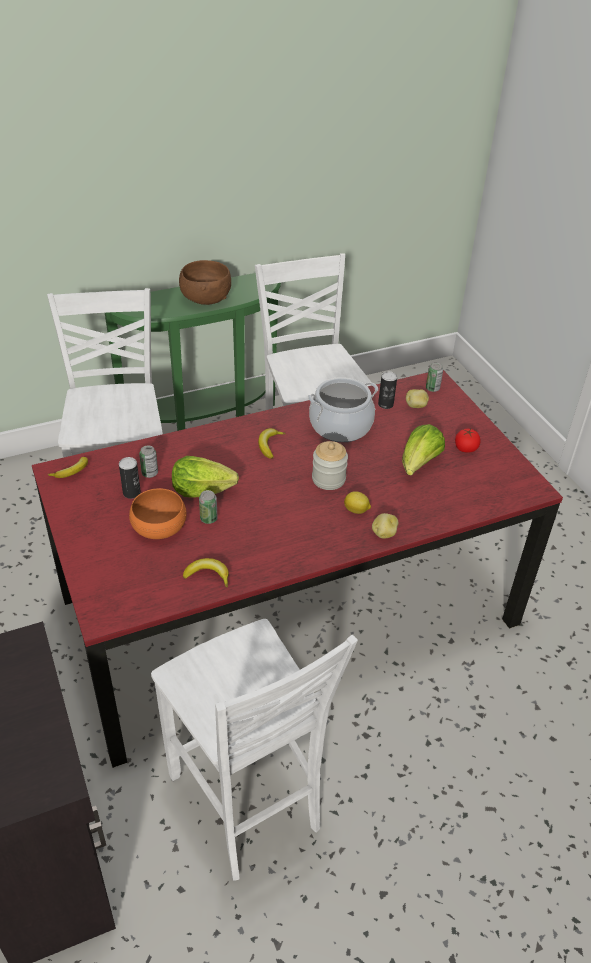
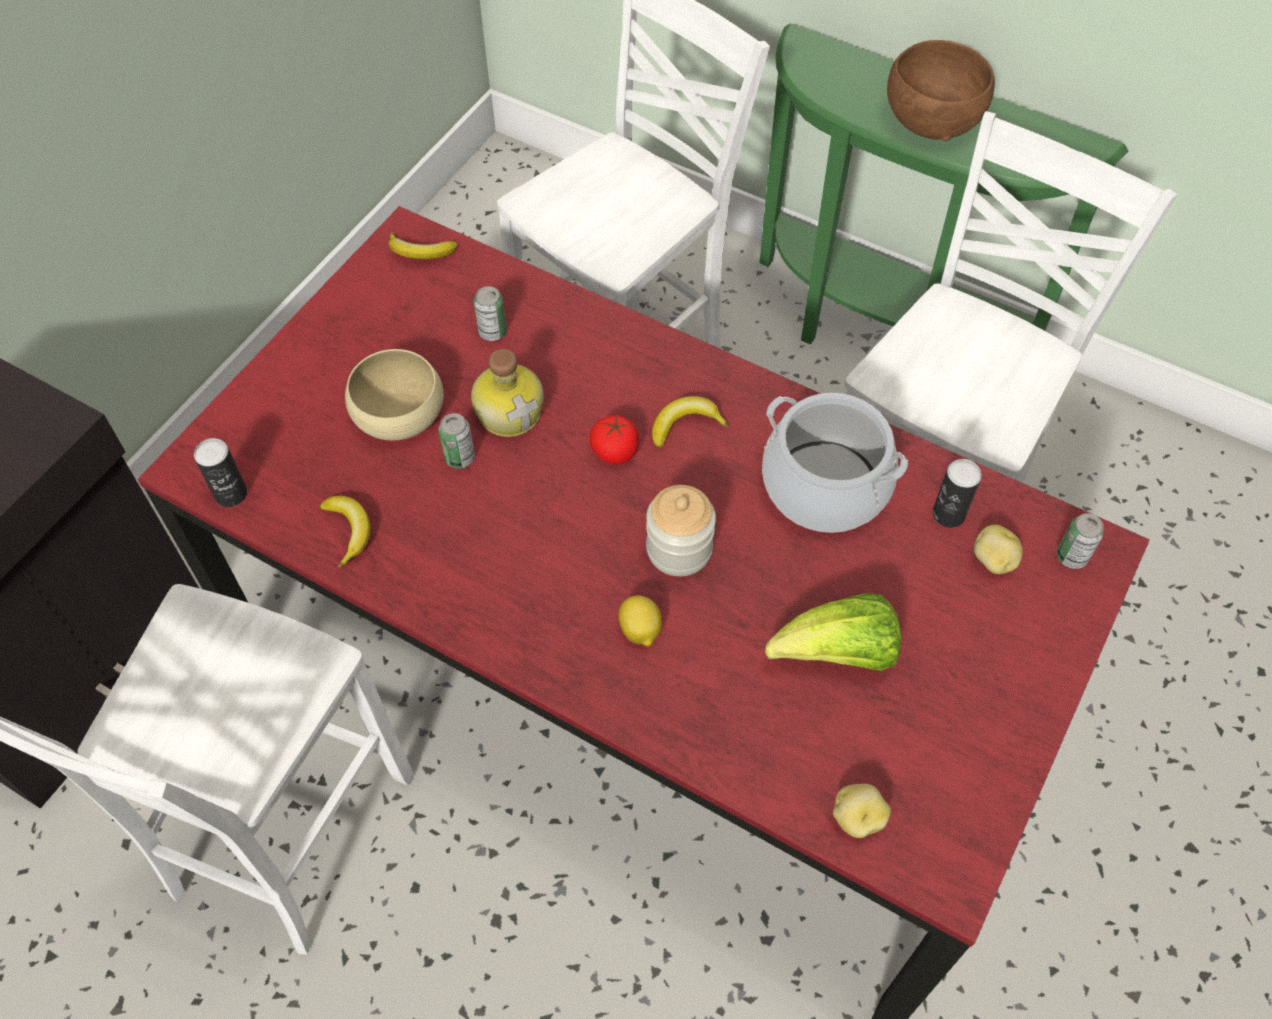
camera: 55 degrees right, 15 degrees up
can [119,457,141,499] -> can moved to [194,438,247,507]
orange bowl [129,488,187,539] -> beige bowl [345,349,444,441]
lettuce [172,456,239,498] -> bottle [471,349,544,437]
potato [372,513,399,539] -> potato moved to [833,784,891,838]
tomato [455,429,480,453] -> tomato moved to [589,415,639,464]

